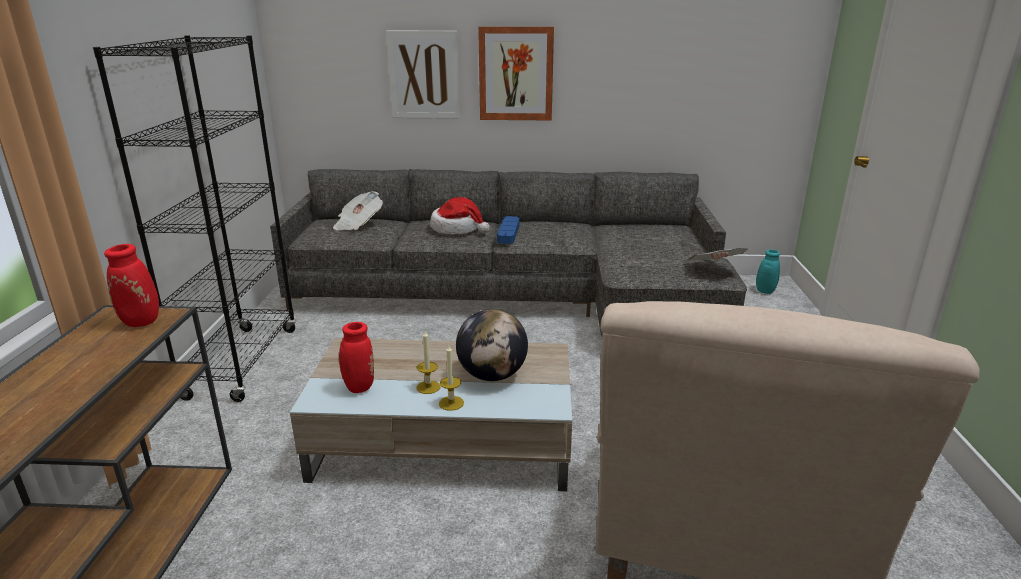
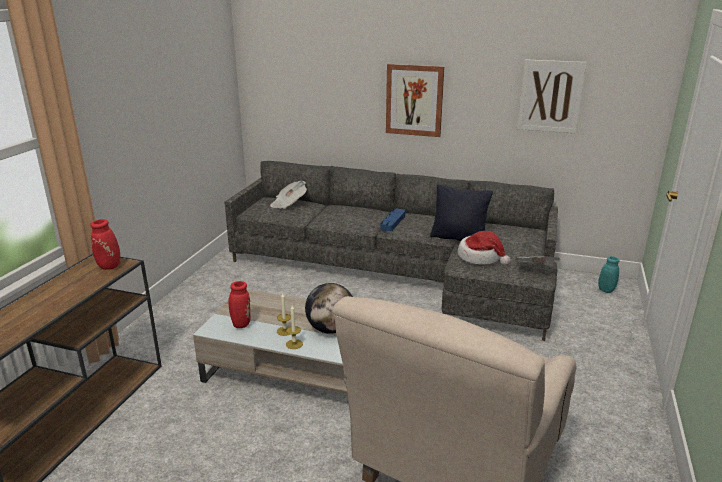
camera: 15 degrees right, 0 degrees up
black bookcase [93,35,296,402] -> none
picture [386,31,460,119] -> picture moved to [517,59,586,134]
hat [430,197,490,235] -> hat moved to [458,231,510,265]
none -> black pillow [430,184,493,241]

